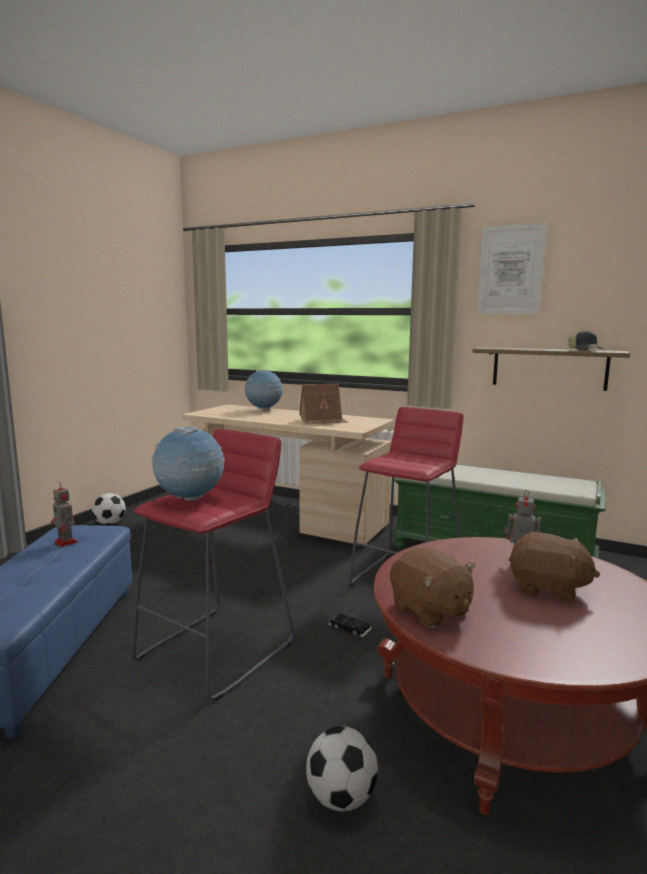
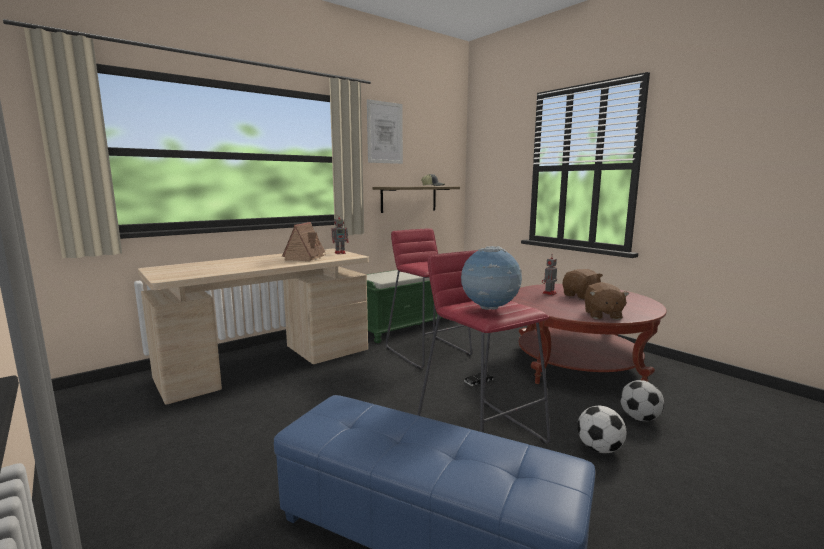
camera: 65 degrees left, 0 degrees up
toy robot [51,482,77,547] -> toy robot moved to [332,214,348,254]
football [92,493,126,525] -> football moved to [577,406,627,453]
globe [245,369,283,410] -> none
brown plush toy [390,547,476,628] -> brown plush toy turned 105 degrees clockwise [584,282,629,320]

